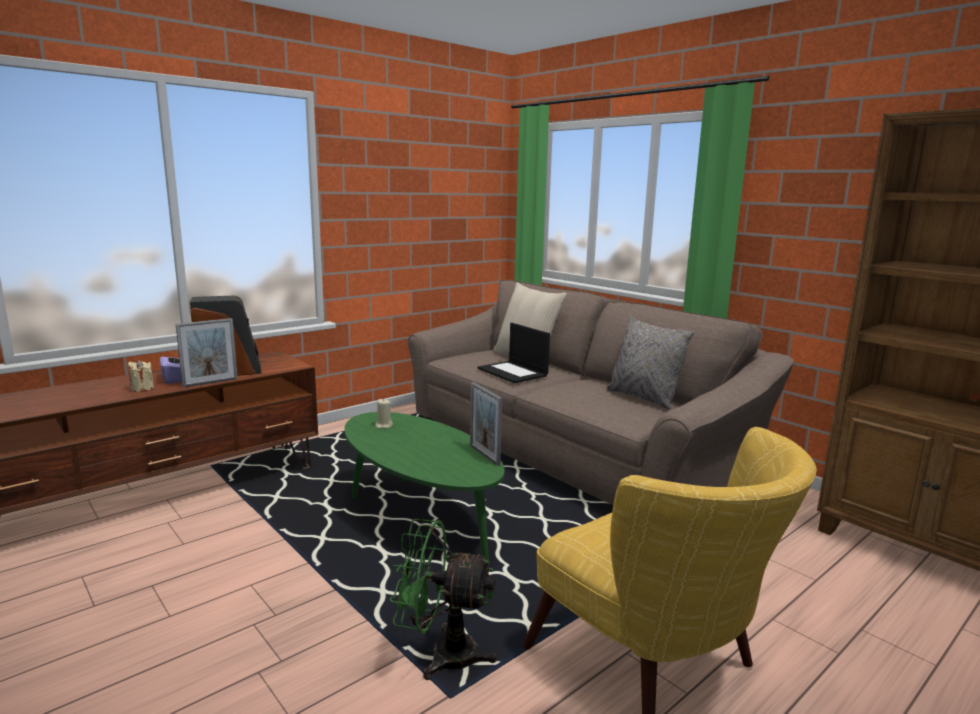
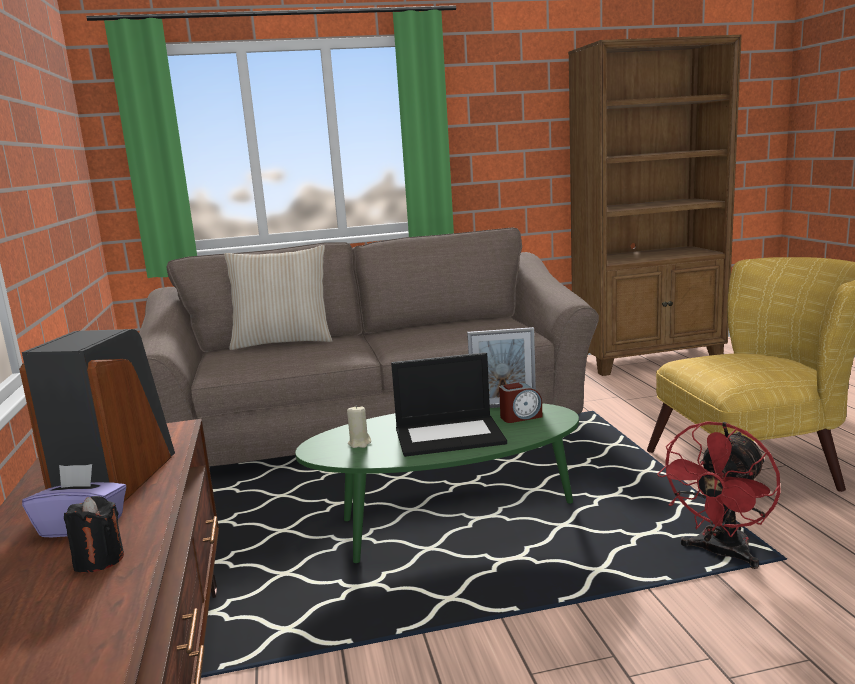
camera: 60 degrees left, 0 degrees up
beige candle [128,360,154,392] -> black candle [64,496,124,573]
picture frame [176,318,238,388] -> none
green fan [390,519,497,680] -> red fan [657,421,781,569]
laptop [477,323,550,383] -> laptop moved to [391,352,507,457]
grey pillow [606,316,694,410] -> none
none -> alarm clock [499,382,542,423]

